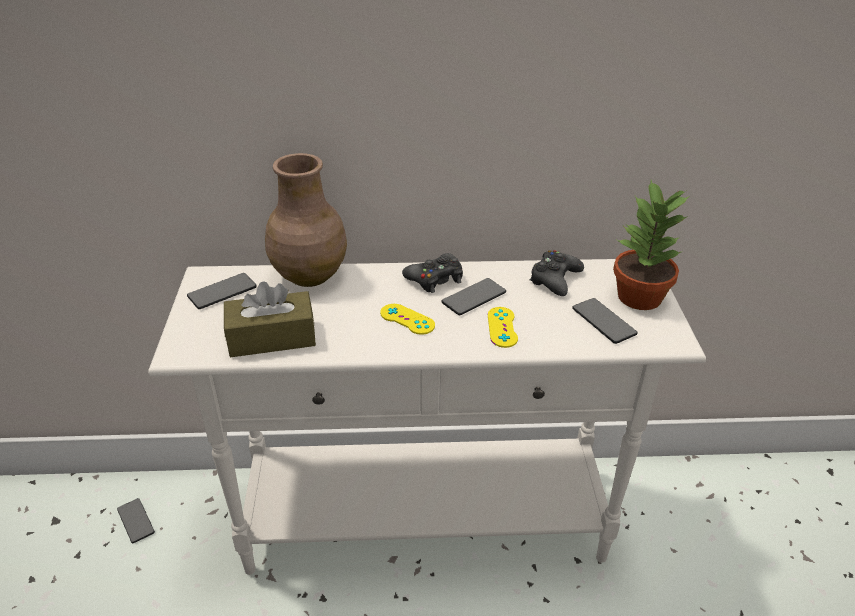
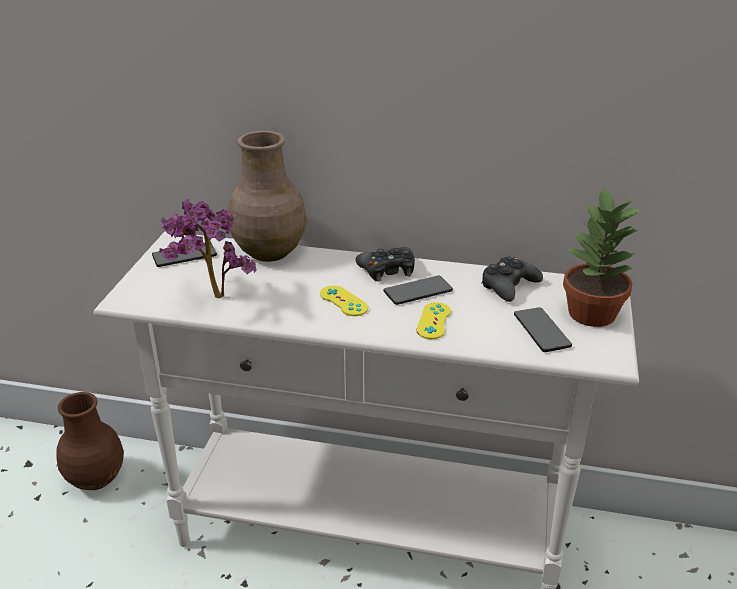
camera: 15 degrees right, 5 degrees down
phone [117,498,155,543] -> brown vase [56,392,124,490]
brown tissue box [224,281,316,357] -> potted plant [159,199,257,299]

